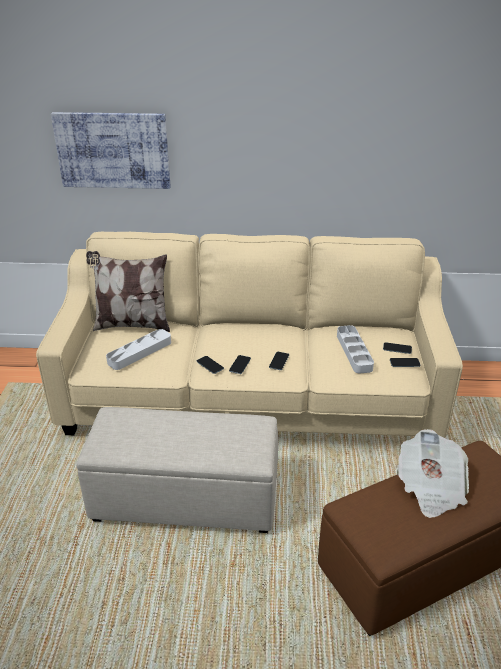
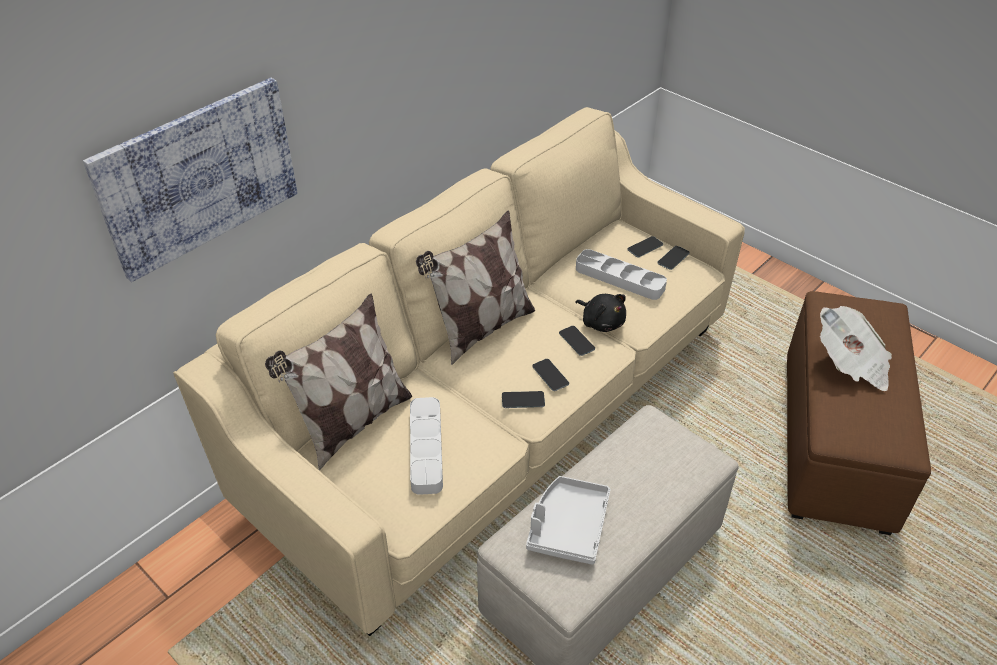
camera: 50 degrees left, 10 degrees up
none -> pillow [416,210,535,365]
none -> grey tray [526,476,611,565]
none -> black plush toy [575,294,626,332]

